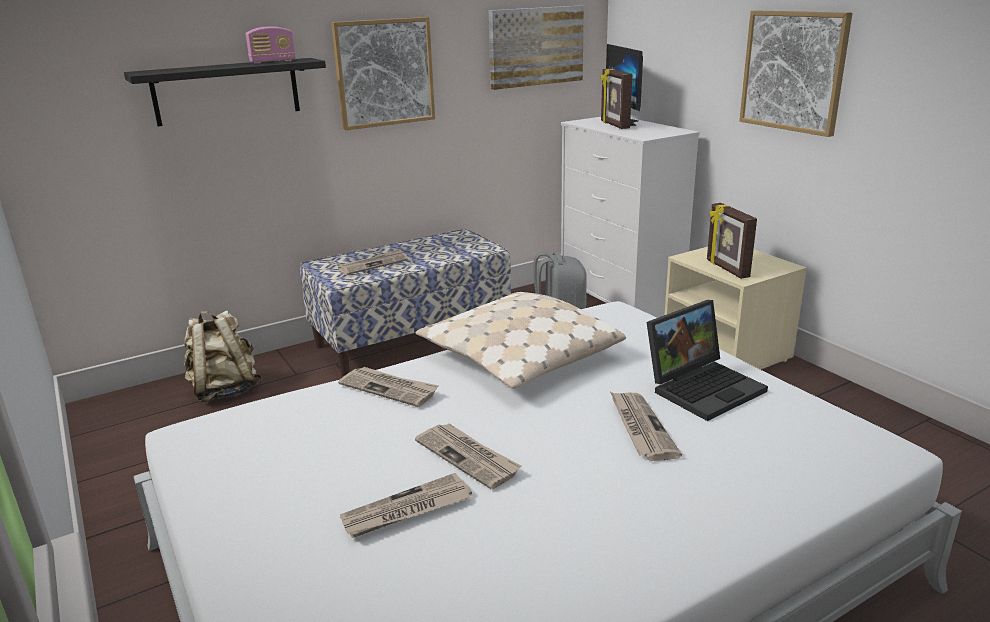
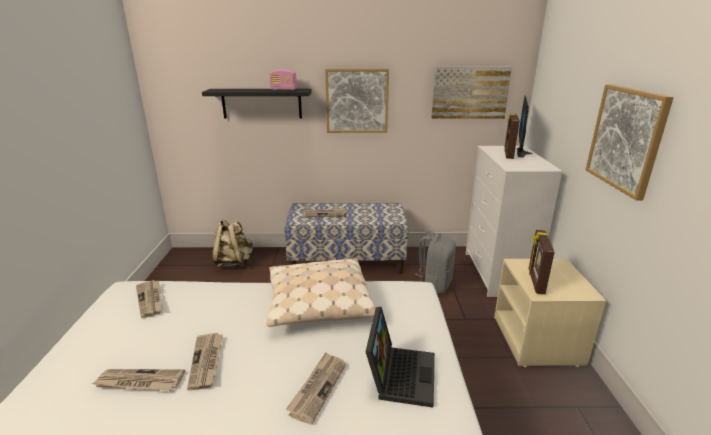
camera: 30 degrees right, 0 degrees up
newspaper [338,367,439,407] -> newspaper moved to [136,280,163,318]
laptop [647,300,768,421] -> laptop turned 75 degrees counterclockwise [366,307,435,407]

